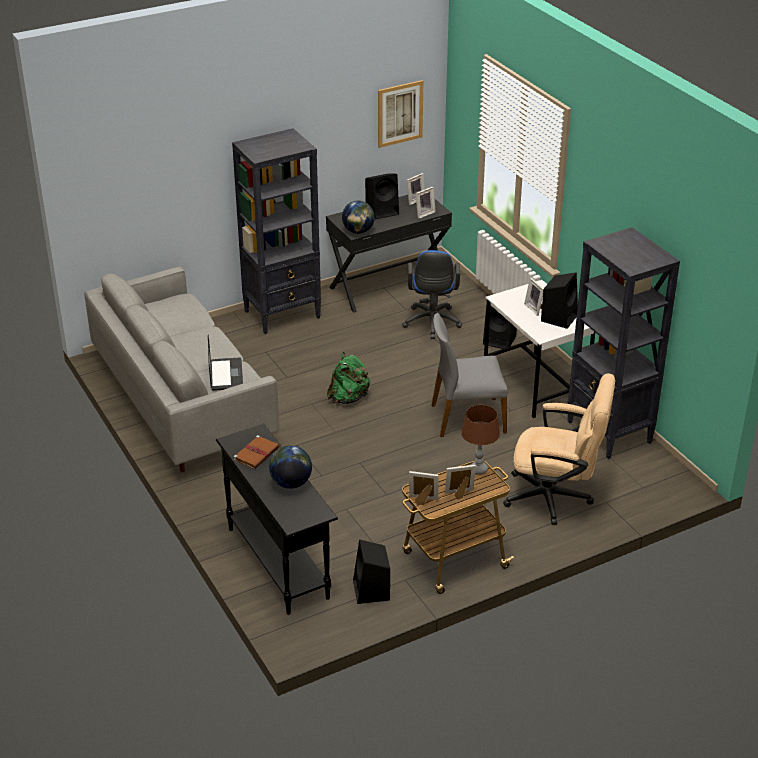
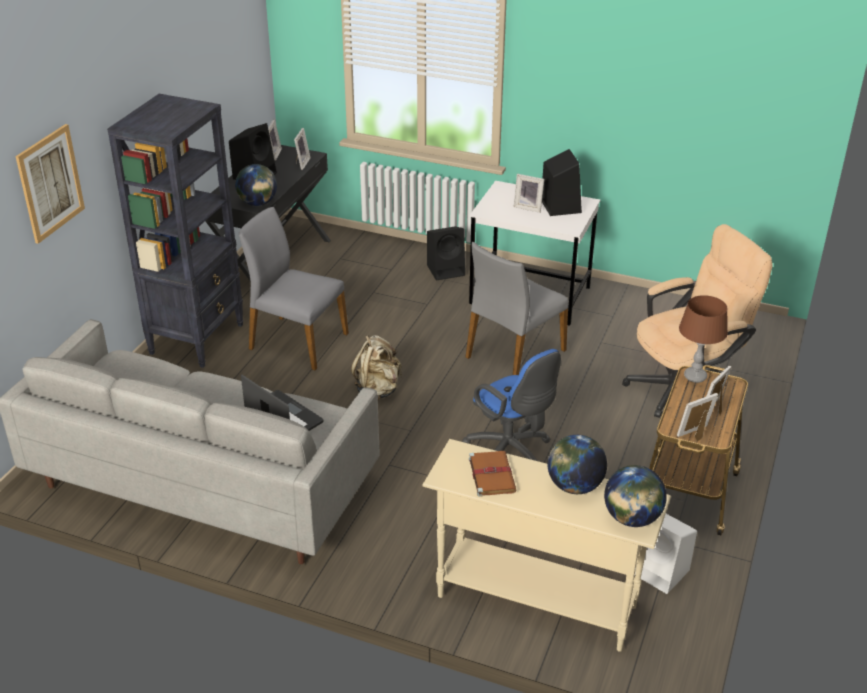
camera: 40 degrees left, 0 degrees up
black console table [216,424,338,615] -> beige console table [422,439,671,652]
green backpack [327,352,370,404] -> beige backpack [351,335,402,400]
black speaker [353,539,390,604] -> white speaker [635,514,697,594]
picture [378,80,424,148] -> picture moved to [15,124,85,244]
blue office chair [402,250,462,339] -> blue office chair moved to [462,349,561,461]
black bookcase [567,227,680,459] -> none
none -> grey chair [239,207,349,370]
none -> globe [604,465,667,527]

